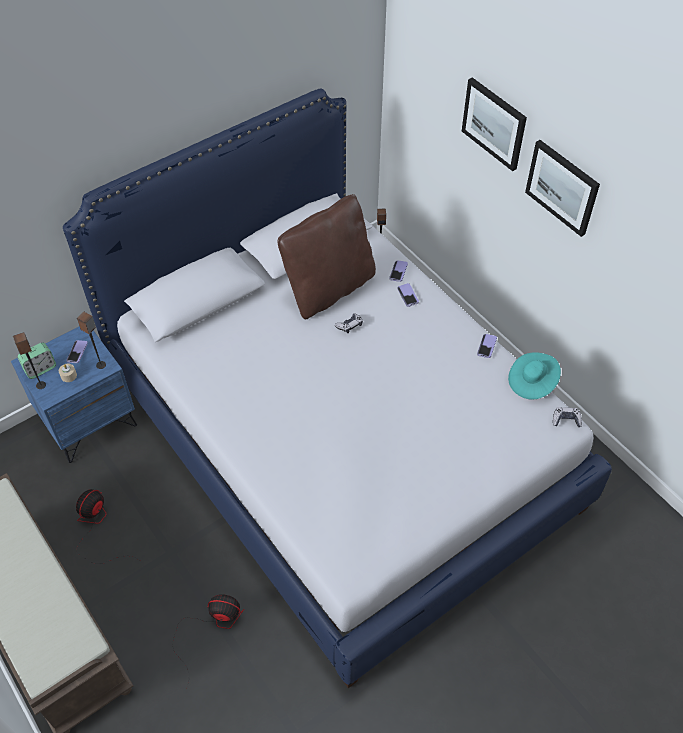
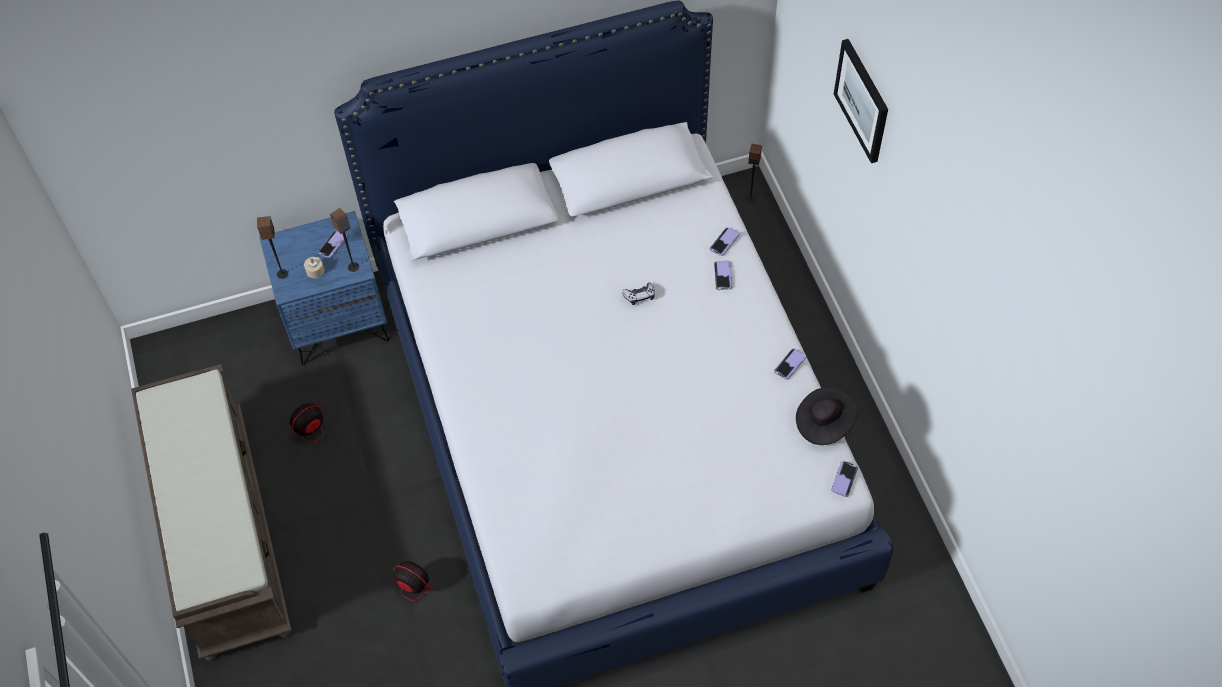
camera: 20 degrees right, 5 degrees up
alarm clock [18,342,56,379] -> none
brown pillow [277,194,376,319] -> none
turquoise hat [508,352,561,399] -> black hat [796,387,858,445]
picture [525,140,600,237] -> none
game controller [553,407,582,427] -> phone [831,460,858,497]

